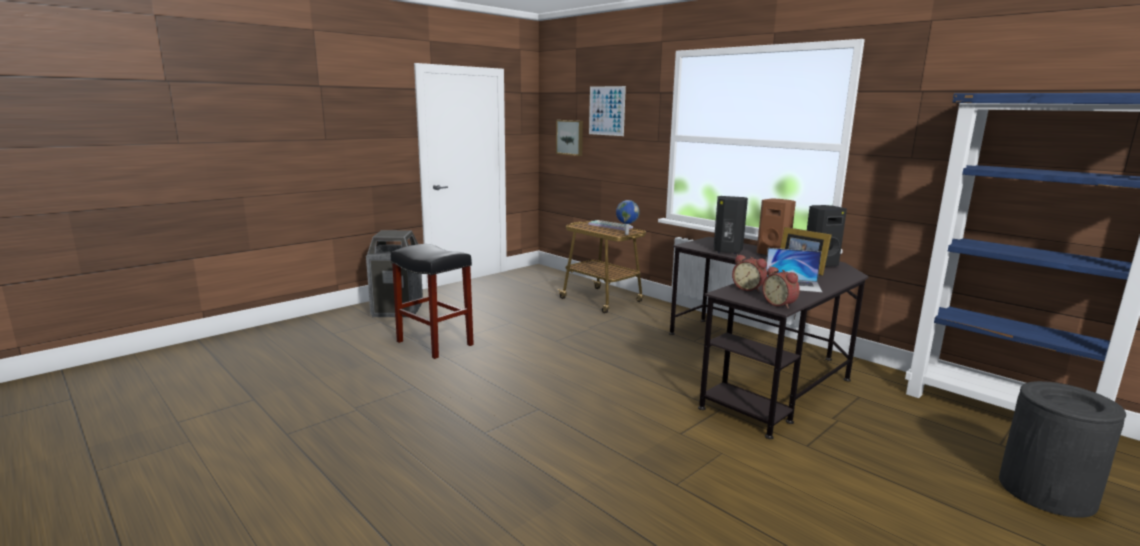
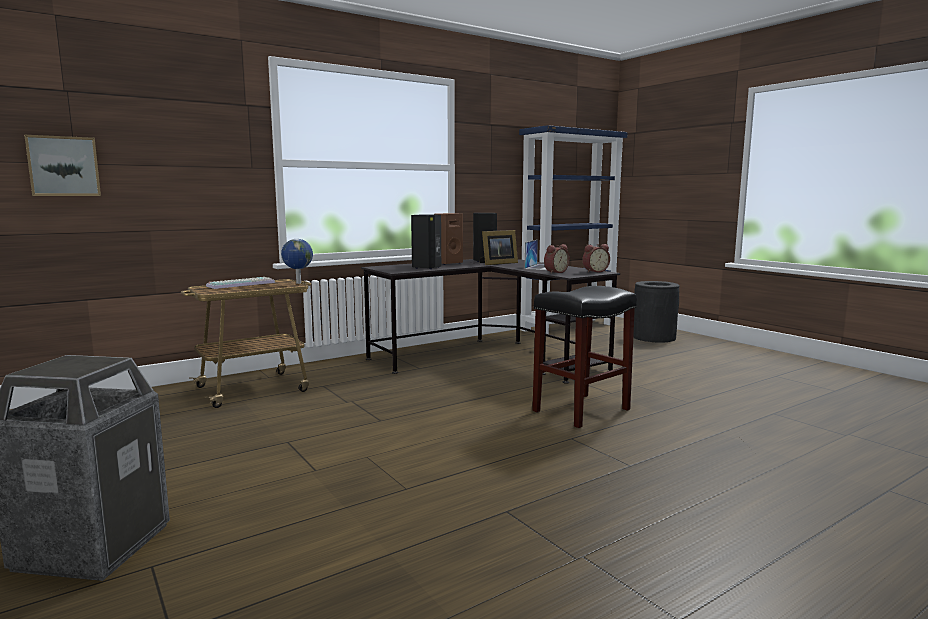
camera: 80 degrees left, 5 degrees down
black stool [391,244,474,359] -> black stool moved to [532,286,637,428]
picture [589,86,626,136] -> none

